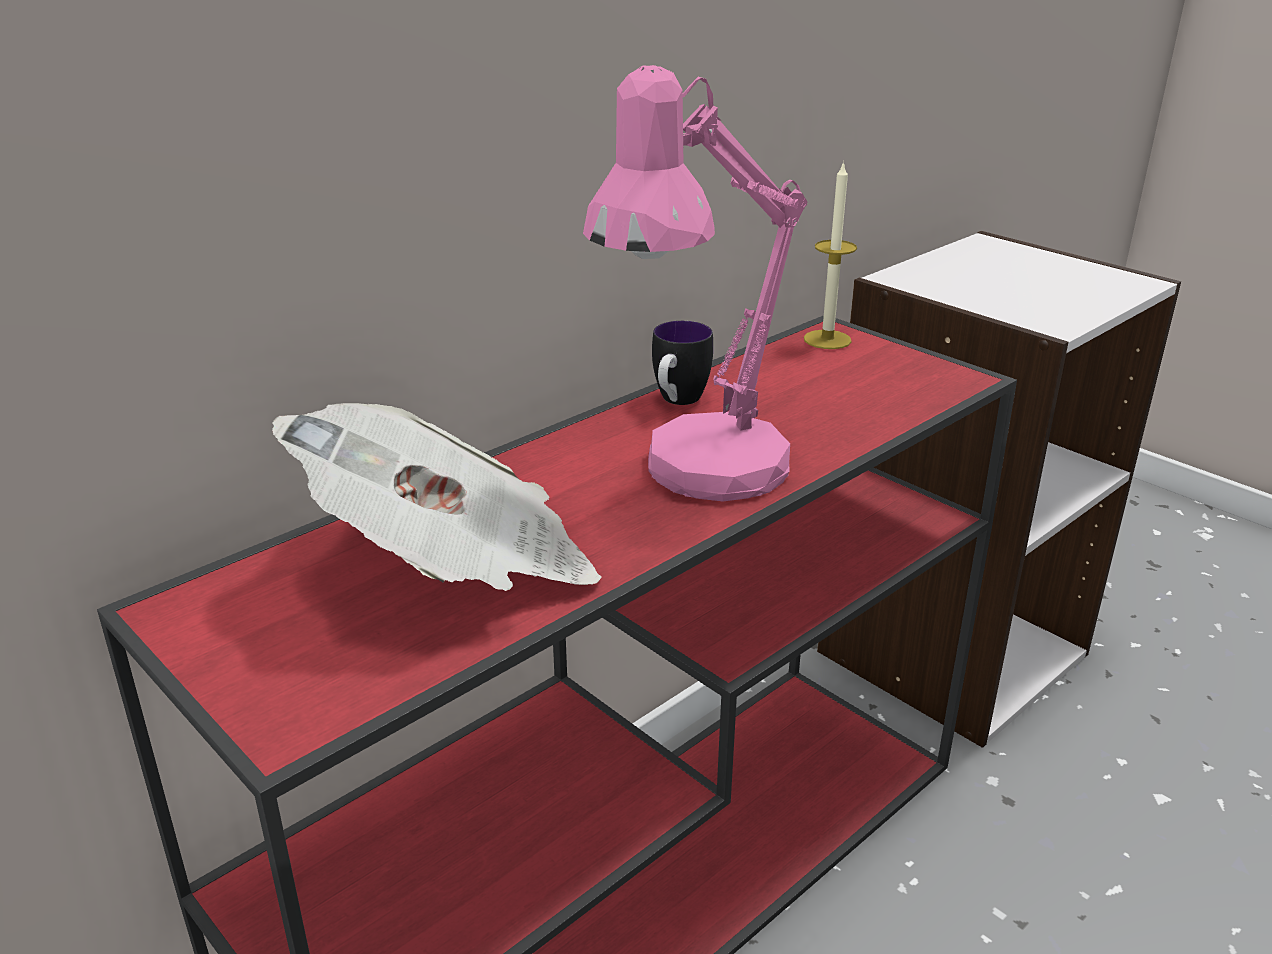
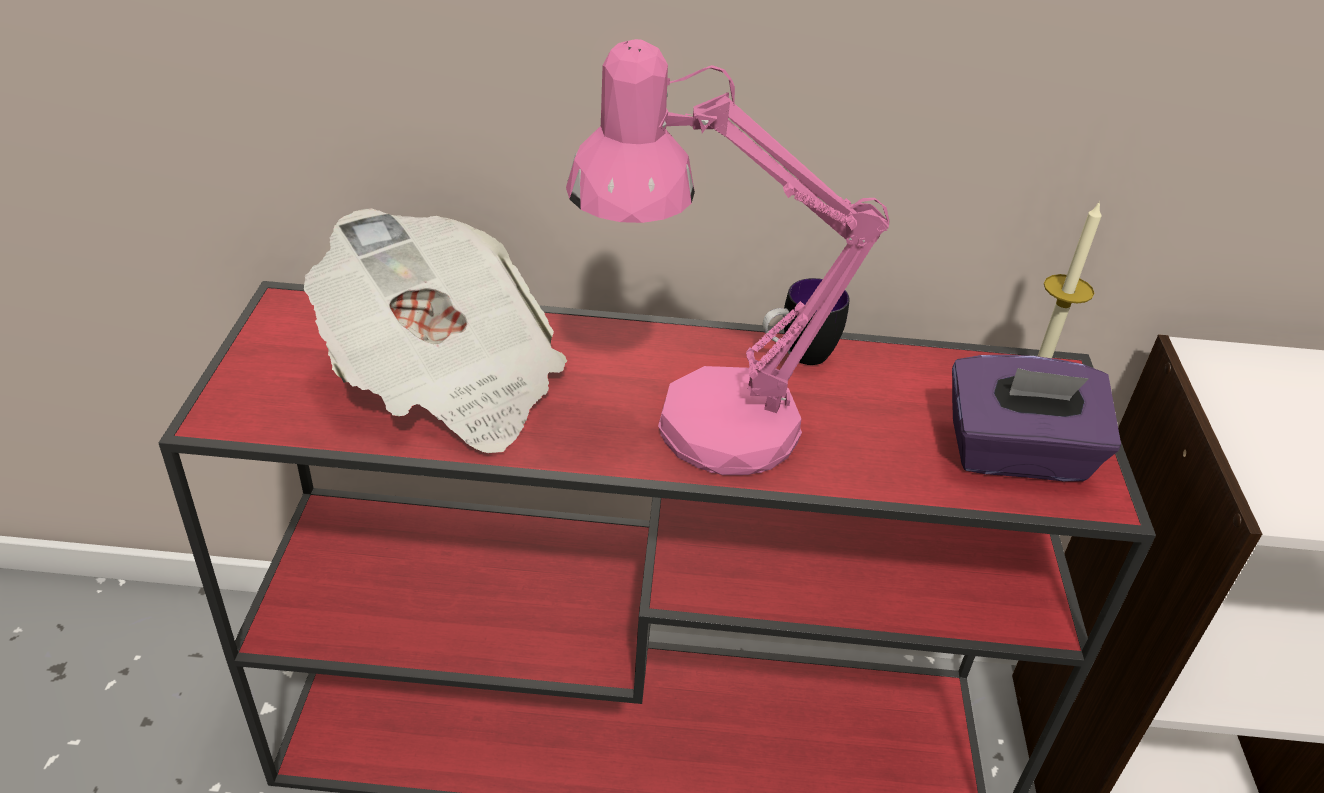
camera: 45 degrees right, 10 degrees up
none -> purple tissue box [952,355,1121,482]

